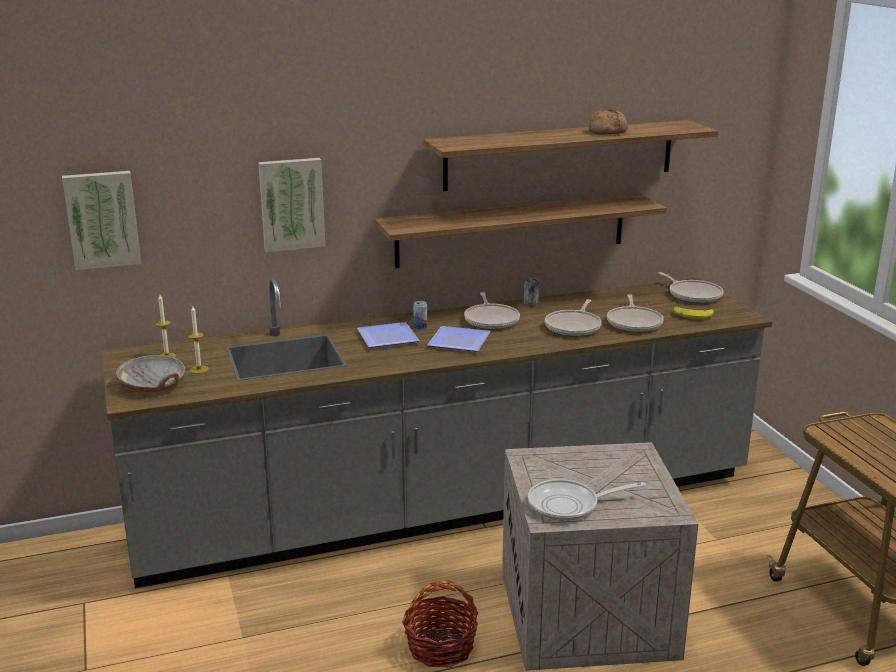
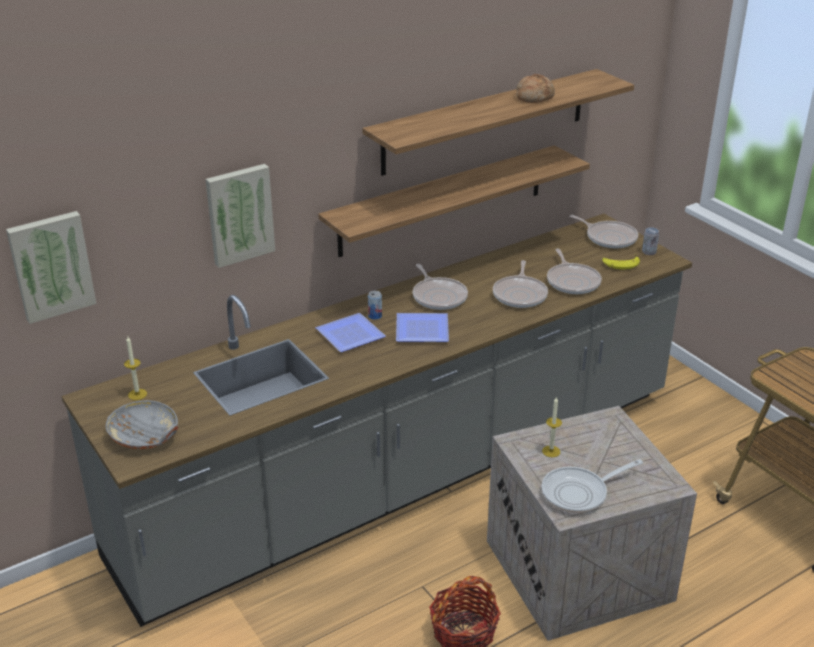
camera: 15 degrees left, 10 degrees up
candle [188,306,209,374] -> candle moved to [542,397,562,457]
can [524,278,539,306] -> can moved to [642,227,659,255]

